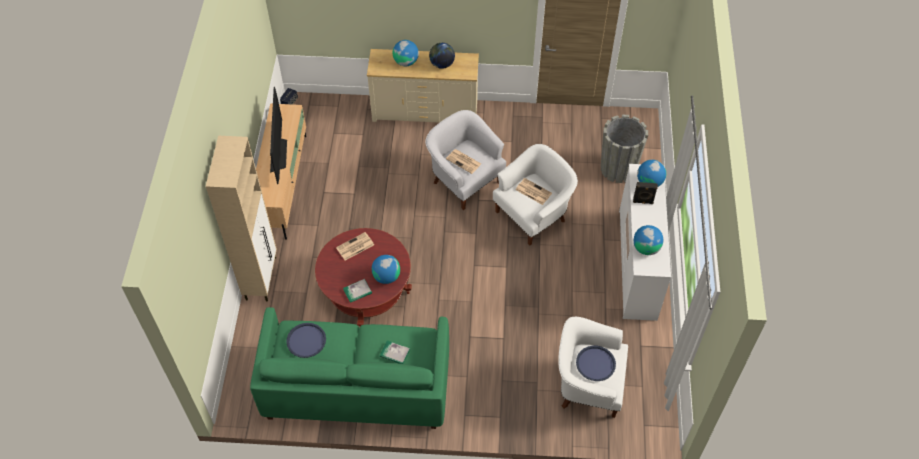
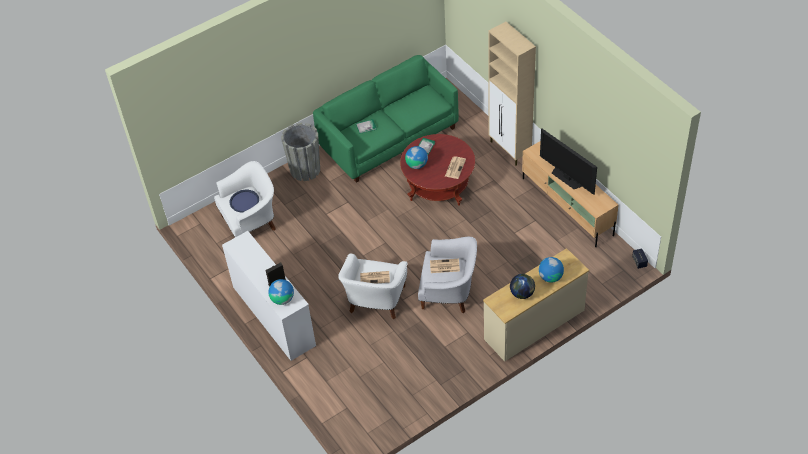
camera: 145 degrees right, 5 degrees down
blue tray [286,323,326,358] -> none
grey planter [601,115,648,183] -> grey planter moved to [281,123,320,181]
globe [634,225,663,255] -> none

